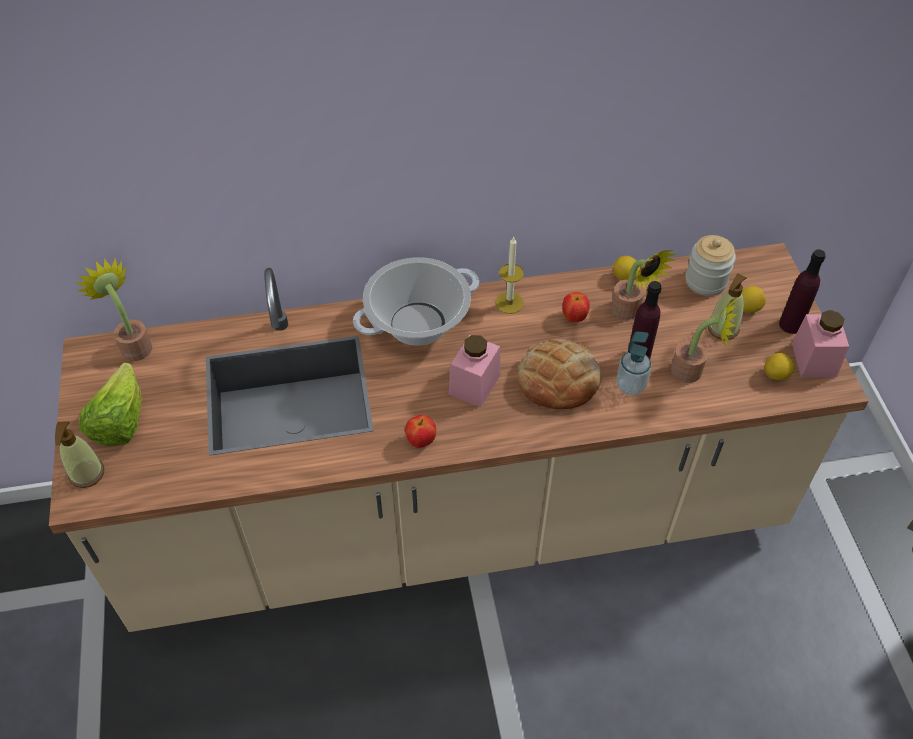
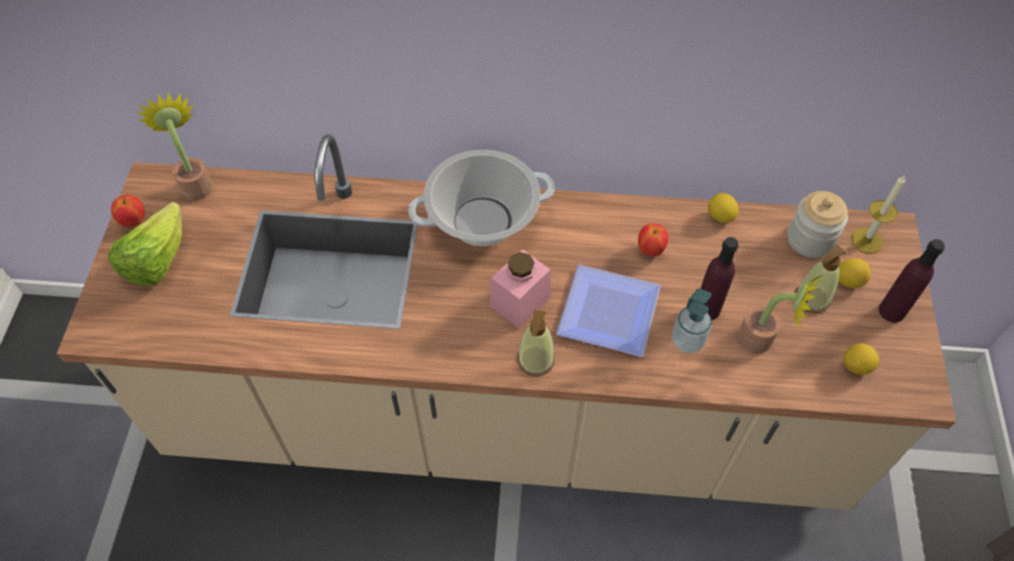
camera: 15 degrees right, 5 degrees up
soap dispenser [55,422,104,488] -> soap dispenser moved to [517,309,555,377]
apple [405,415,436,448] -> apple moved to [111,195,145,227]
candle [495,236,524,314] -> candle moved to [851,175,905,254]
bread [518,339,602,409] -> plate [556,265,661,357]
potted plant [611,250,677,320] -> none
pink jar [792,310,849,378] -> none

